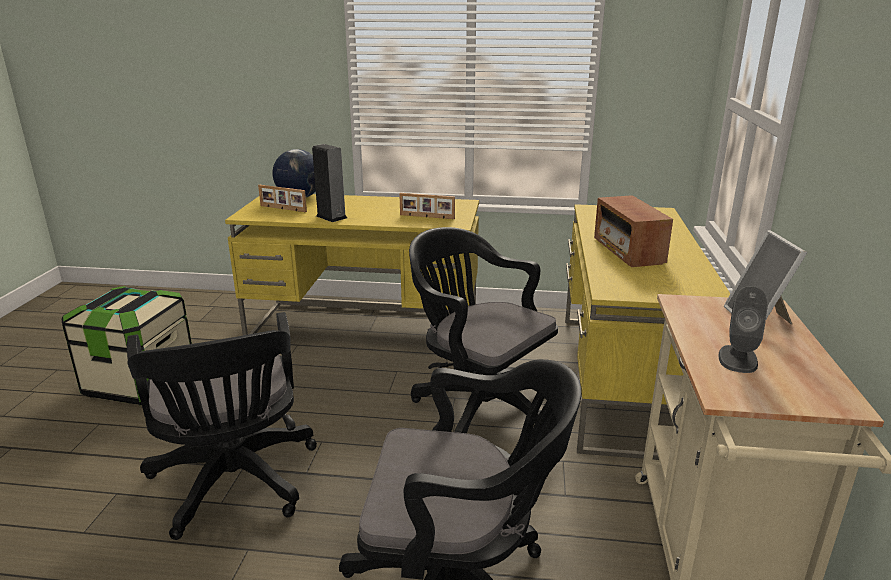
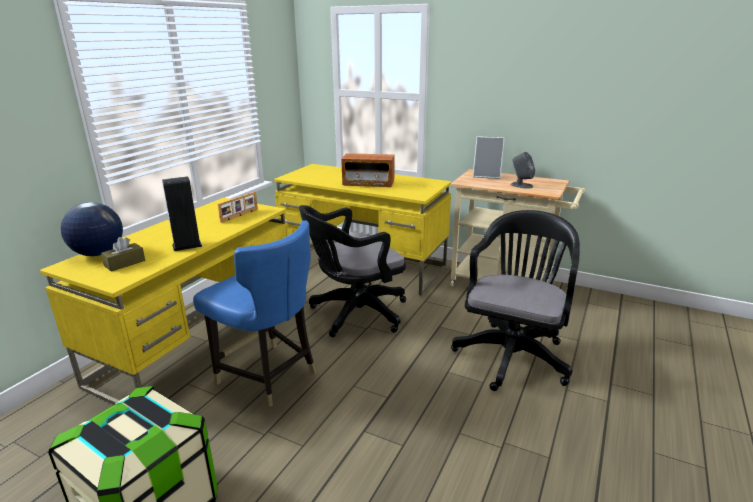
camera: 70 degrees left, 0 degrees up
black office chair [127,312,317,540] -> none
picture frame [258,185,307,212] -> brown tissue box [101,237,145,272]
none -> blue chair [193,221,316,407]

